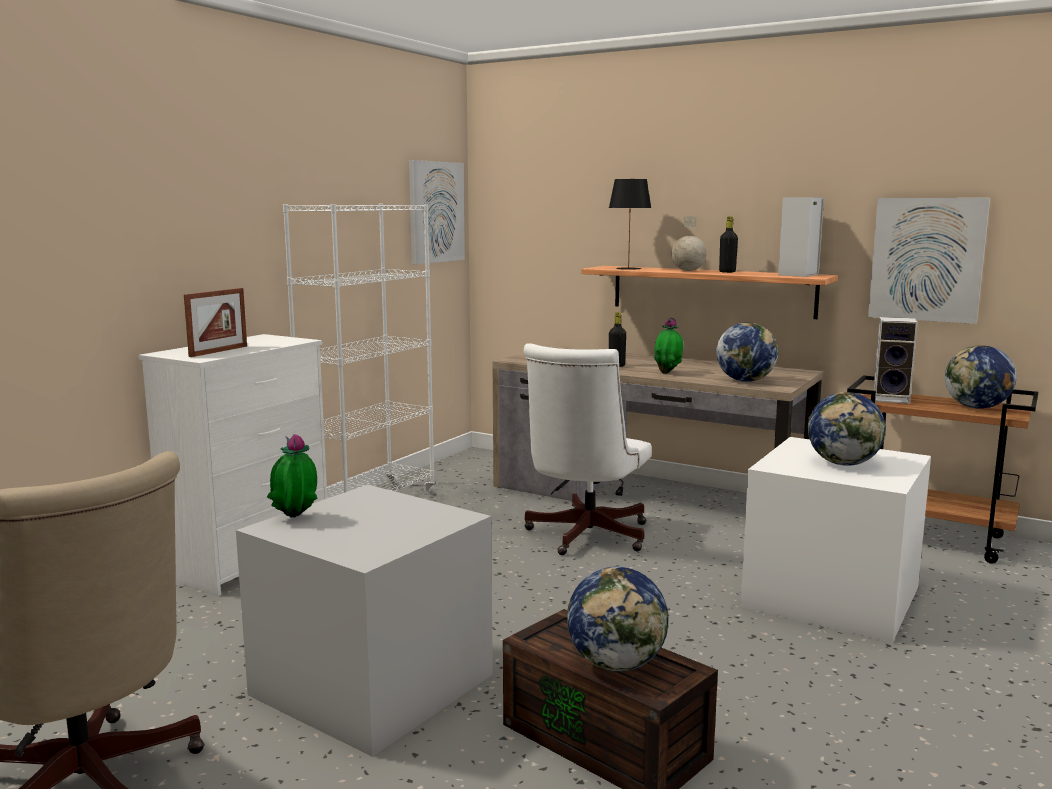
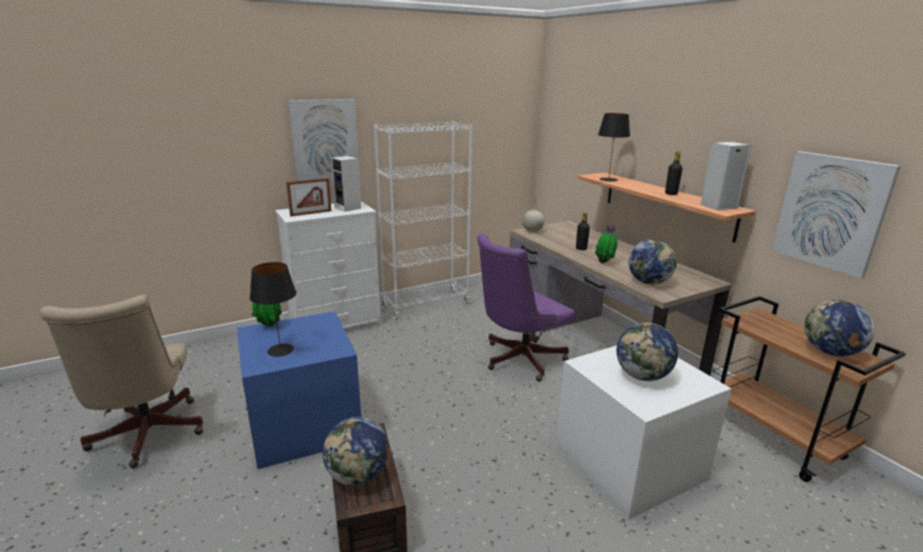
camera: 30 degrees right, 10 degrees up
grey storage box [236,485,493,757] -> blue storage box [237,311,361,469]
picture [409,160,465,264] -> picture moved to [288,99,358,181]
white office chair [524,343,652,555] -> purple office chair [477,233,574,382]
globe [671,216,707,271] -> globe moved to [522,197,545,232]
speaker [873,317,918,404] -> speaker moved to [331,156,361,212]
none -> black table lamp [250,262,296,357]

